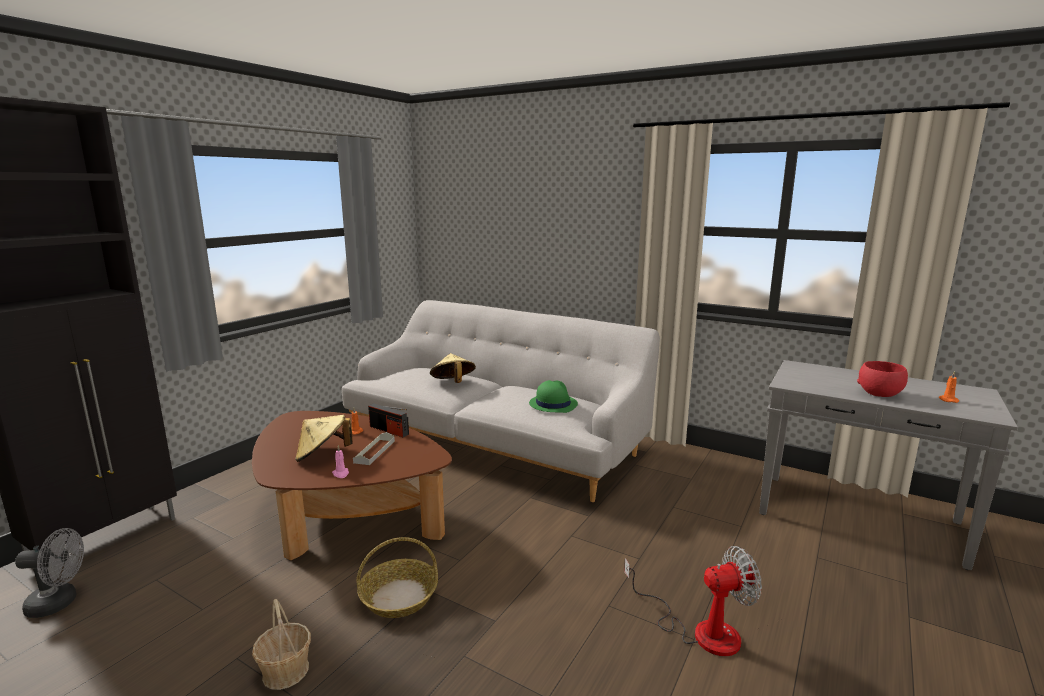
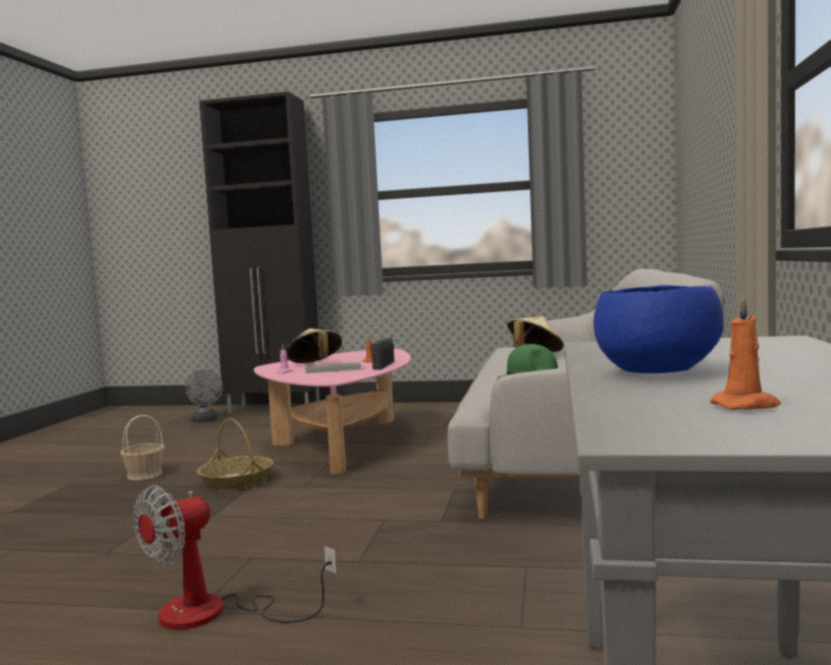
camera: 70 degrees right, 10 degrees down
brown coffee table [252,411,452,560] -> pink coffee table [254,349,411,475]
fan [624,546,762,656] -> fan turned 75 degrees clockwise [133,485,337,630]
red bowl [857,361,908,397] -> blue bowl [594,285,724,373]

